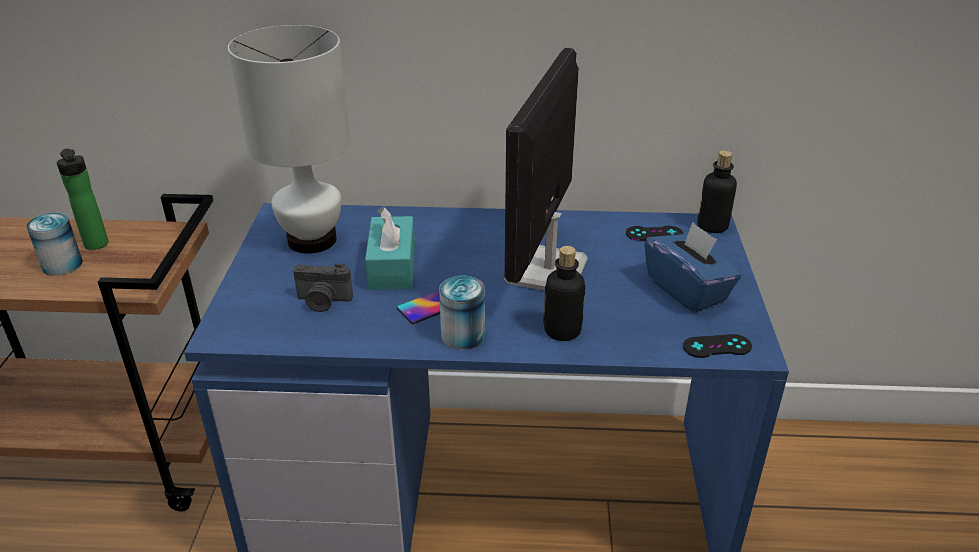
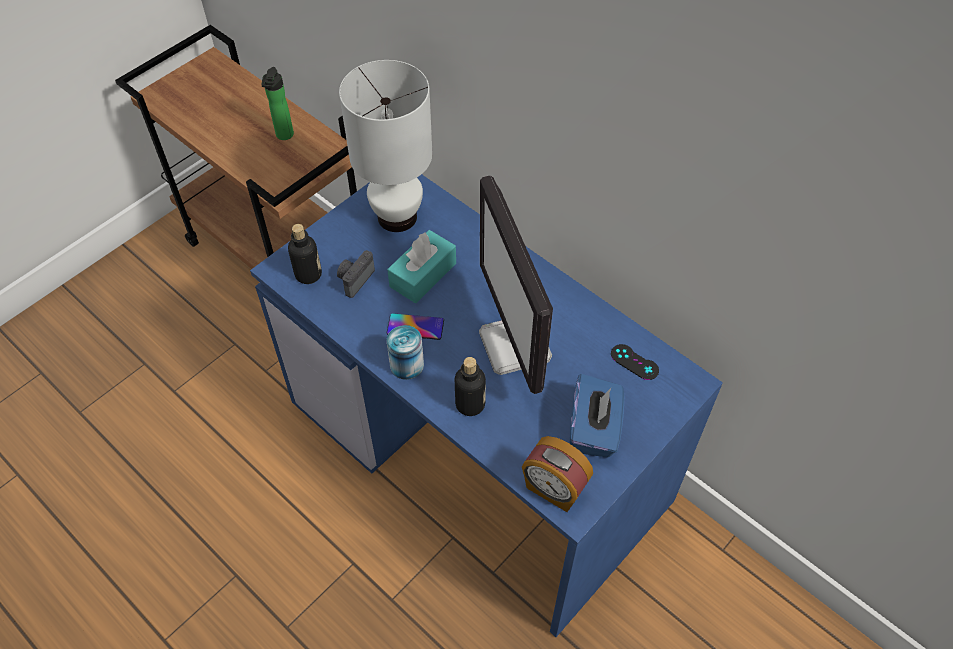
camera: 40 degrees right, 20 degrees up
can [27,213,83,276] -> none
camera [293,263,353,312] -> camera turned 75 degrees clockwise [337,250,375,298]
monitor [504,48,588,291] -> monitor turned 75 degrees counterclockwise [479,175,553,394]
black game controller [683,334,752,358] -> alarm clock [522,436,593,512]
bottle [697,150,737,233] -> bottle moved to [288,224,322,284]

